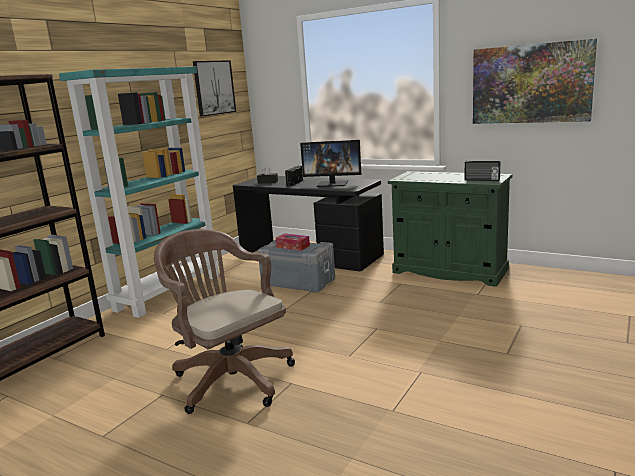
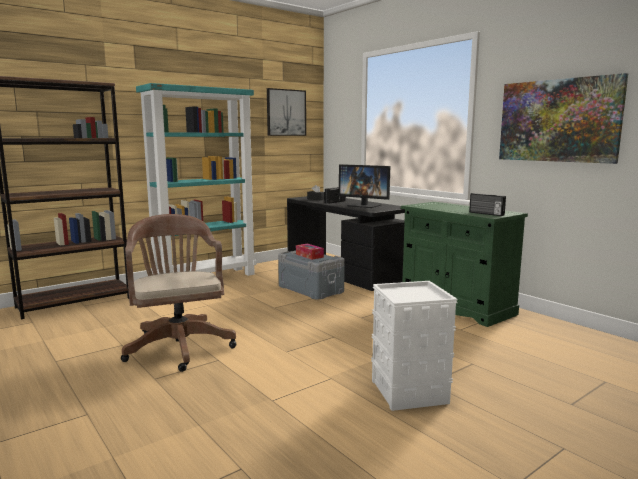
camera: 20 degrees right, 5 degrees down
none -> white storage box [371,281,458,411]

